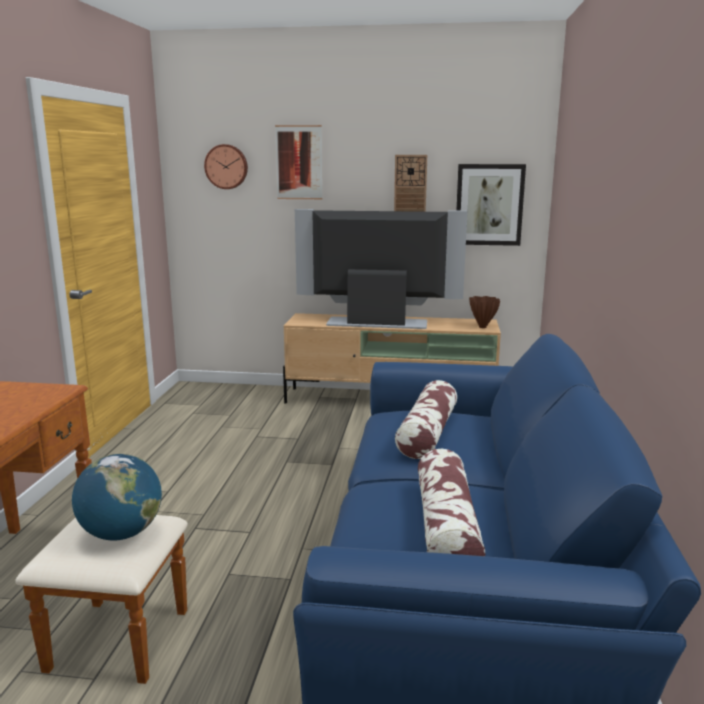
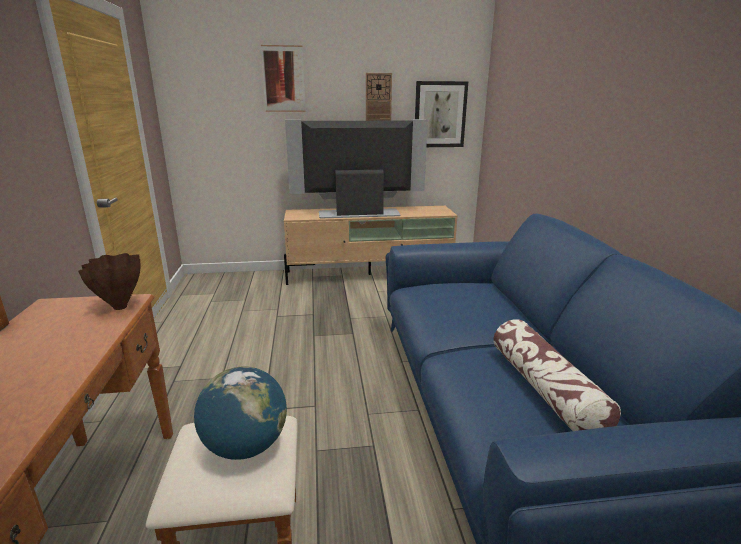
camera: 15 degrees left, 5 degrees up
wall clock [204,144,248,189] -> none
pillow [395,380,457,459] -> none
brown vase [469,296,500,328] -> brown vase moved to [78,253,140,310]

